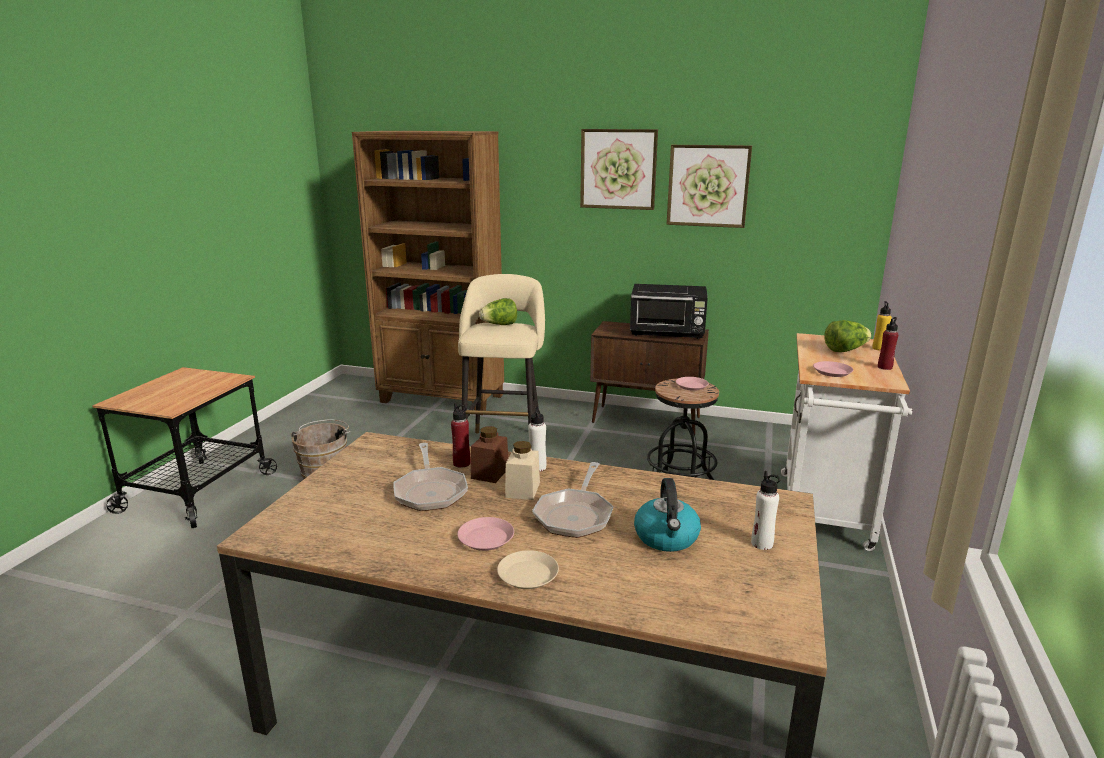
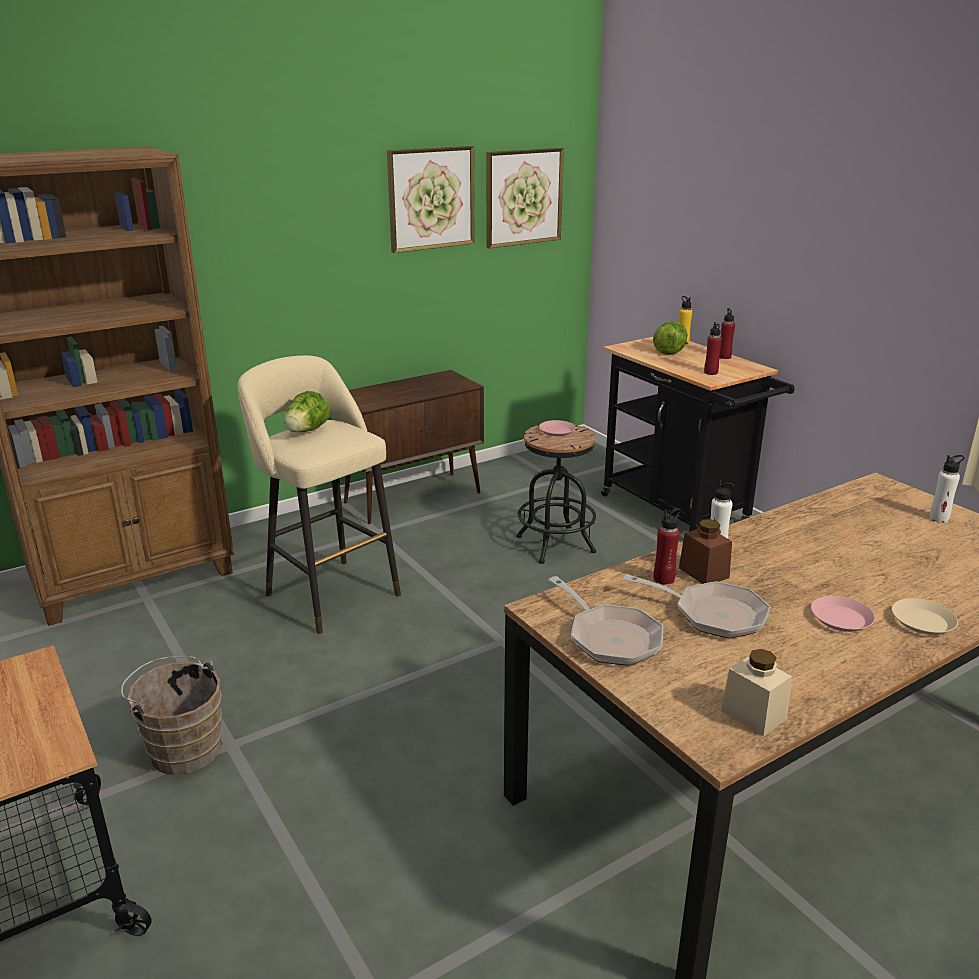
camera: 50 degrees left, 5 degrees up
beige jar [505,441,540,500] -> beige jar moved to [721,649,792,737]
frying pan [532,462,614,538] -> frying pan moved to [548,576,663,666]
picture [580,129,658,210] -> picture moved to [486,148,564,248]
black microwave [630,284,708,339] -> none
kettle [634,478,701,552] -> none
white cart [781,333,912,551] -> black cart [601,337,794,532]
pink plate [813,361,853,377] -> red bottle [704,322,722,375]

